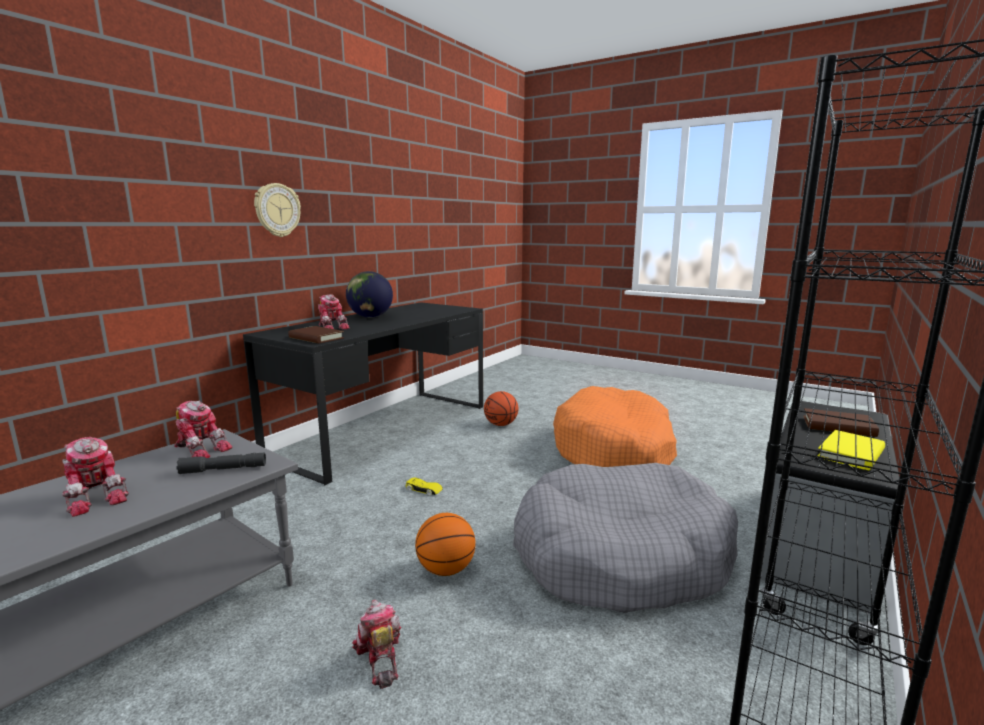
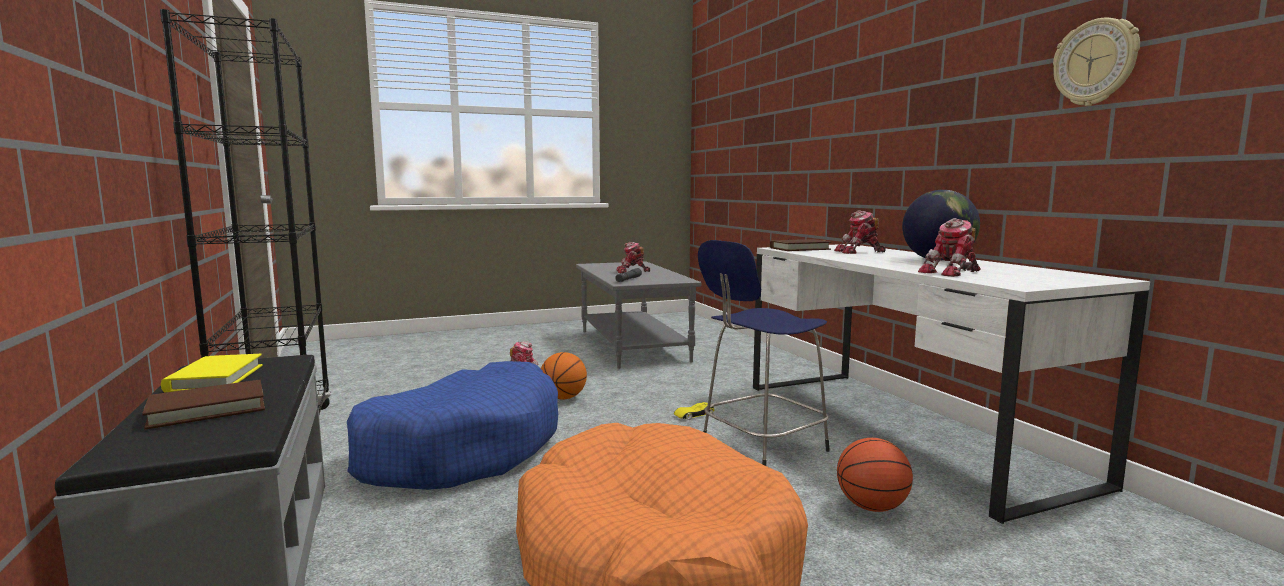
camera: 125 degrees right, 5 degrees down
toy robot [174,400,233,458] -> toy robot moved to [918,218,981,277]
black desk [243,302,483,485] -> white desk [753,244,1150,524]
wall clock [254,183,301,237] -> wall clock moved to [1053,18,1140,106]
grey dog bed [513,463,738,613] -> blue dog bed [347,361,558,490]
none -> blue stool [698,240,830,466]

